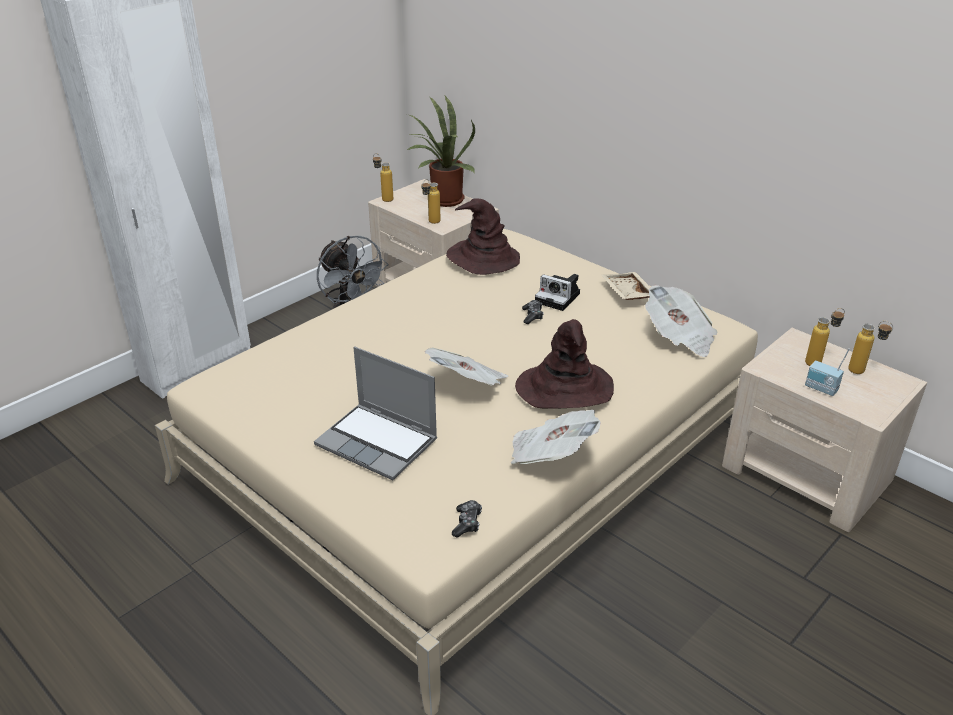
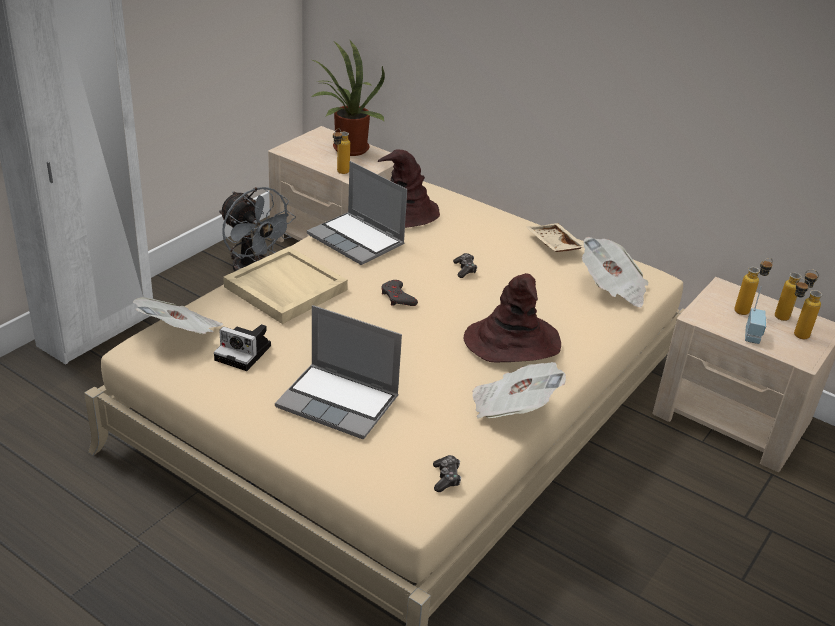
camera: 10 degrees left, 0 degrees up
bottle [373,153,393,202] -> bottle moved to [794,279,822,339]
newspaper [425,348,509,386] -> newspaper moved to [133,297,224,334]
camera [535,274,580,311] -> camera moved to [214,324,271,371]
radio [805,348,850,396] -> radio turned 105 degrees counterclockwise [745,286,767,344]
none -> beige tray [223,247,348,324]
none -> laptop [307,161,407,265]
none -> grey game controller [381,280,418,306]

